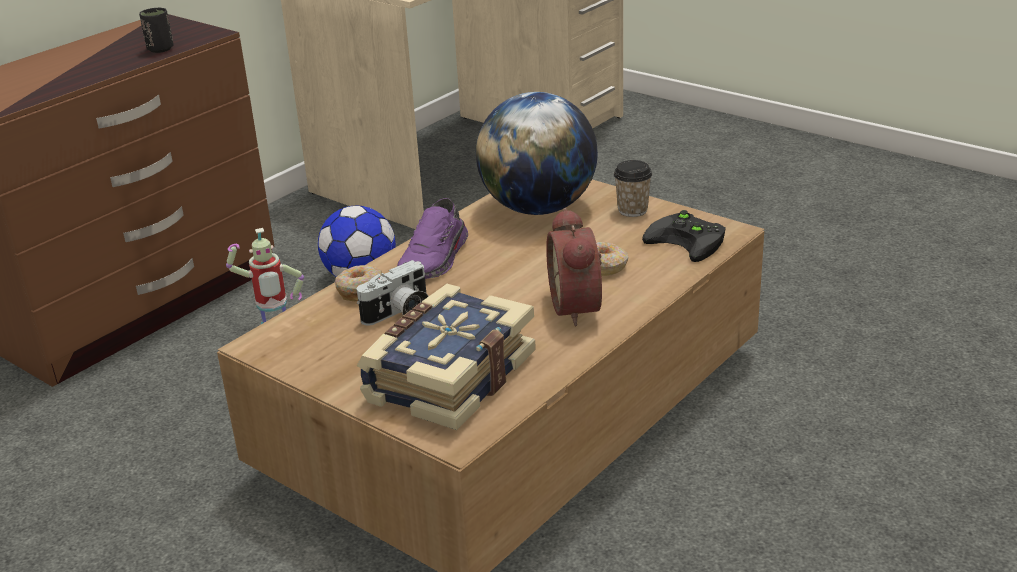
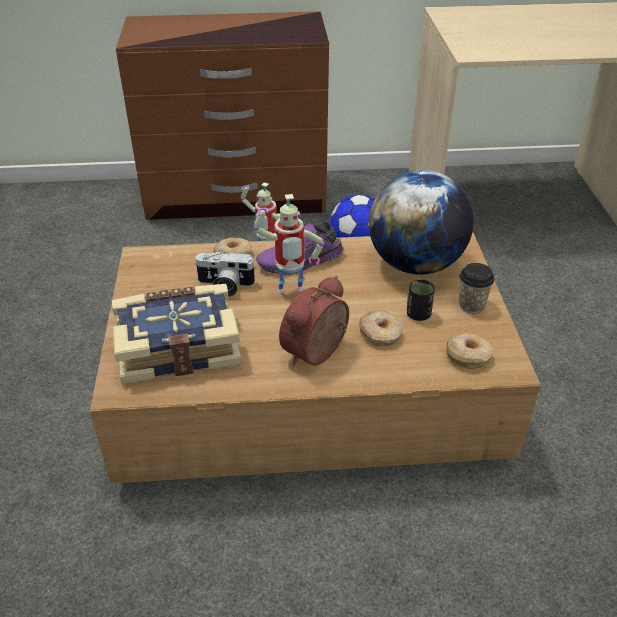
camera: 45 degrees right, 10 degrees up
black cup [139,8,174,53] -> black cup moved to [407,279,435,321]
black game controller [642,210,726,262] -> donut [446,333,493,369]
none -> toy robot [253,194,324,294]

